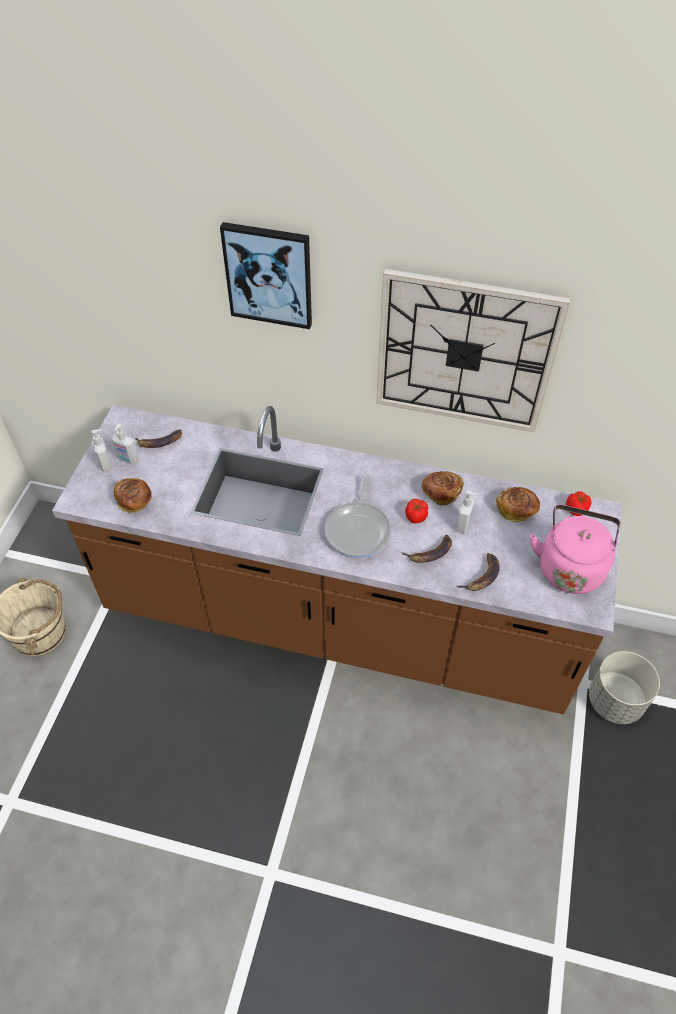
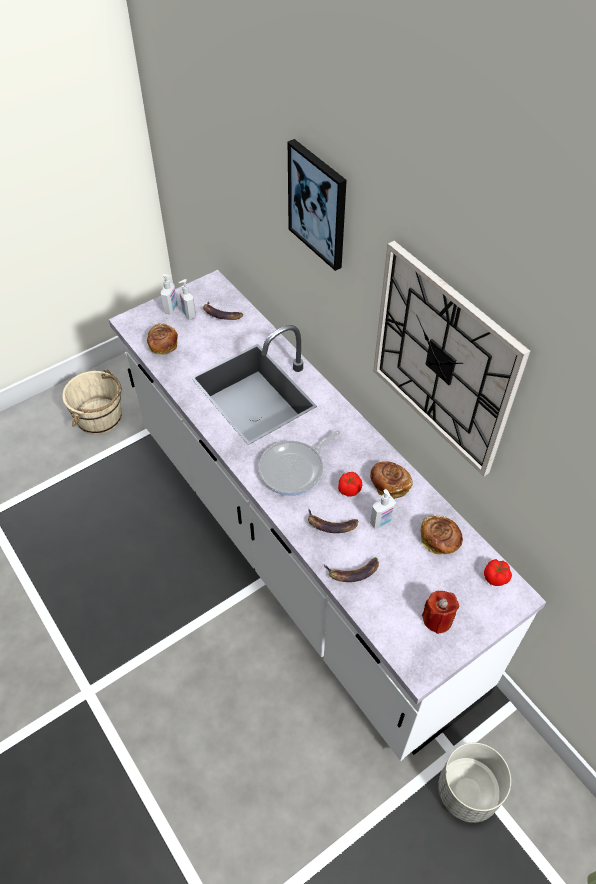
camera: 40 degrees right, 0 degrees up
brown counter [52,405,622,714] -> white counter [108,270,546,761]
pink kettle [530,504,620,594] -> red candle [422,591,459,634]

